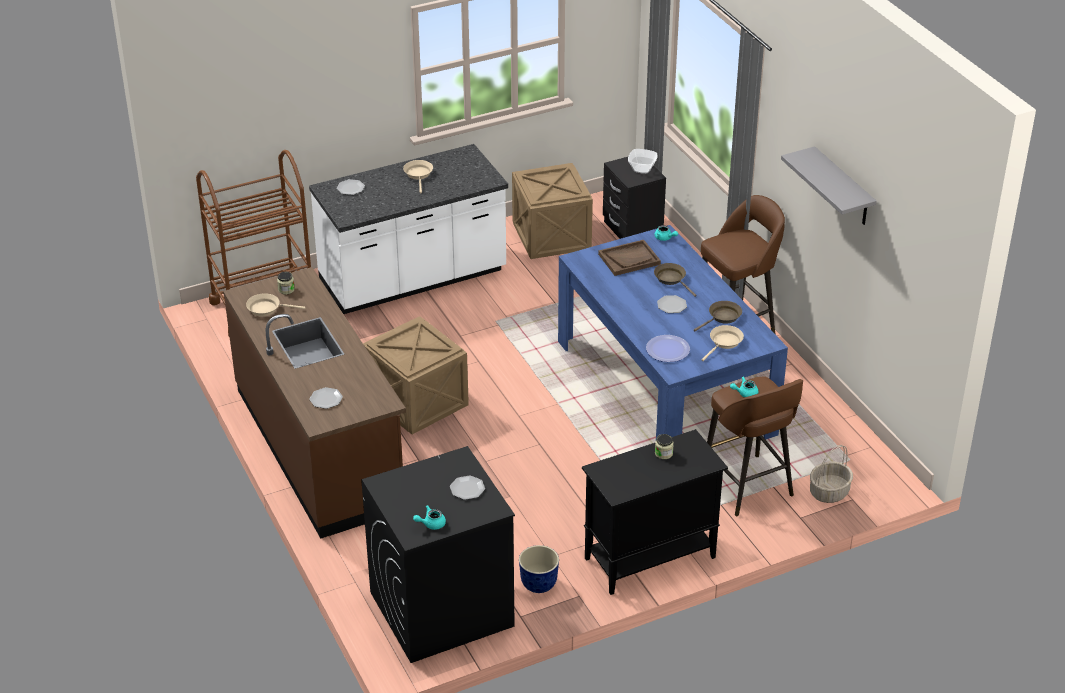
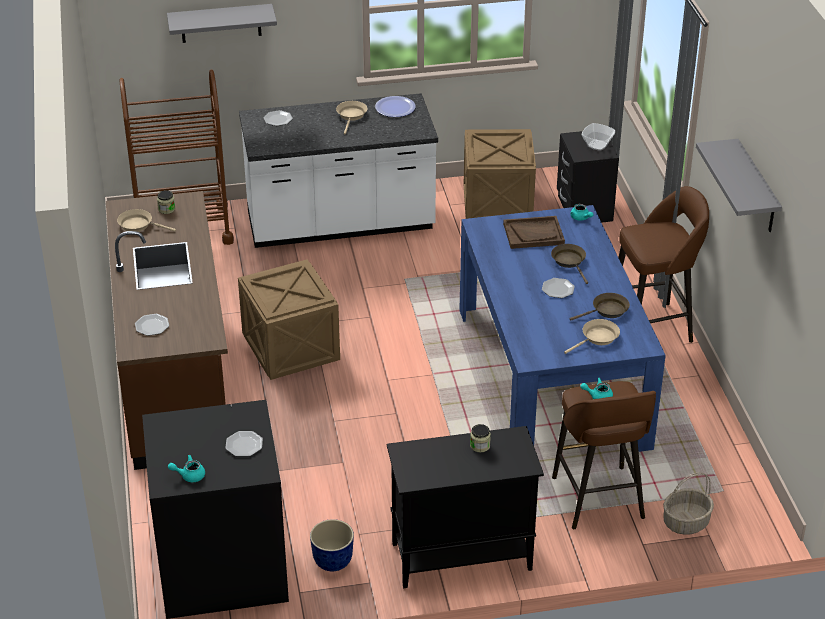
camera: 15 degrees right, 0 degrees up
plate [646,335,690,362] -> plate moved to [375,96,416,117]
none -> grey shelf [167,4,277,43]

